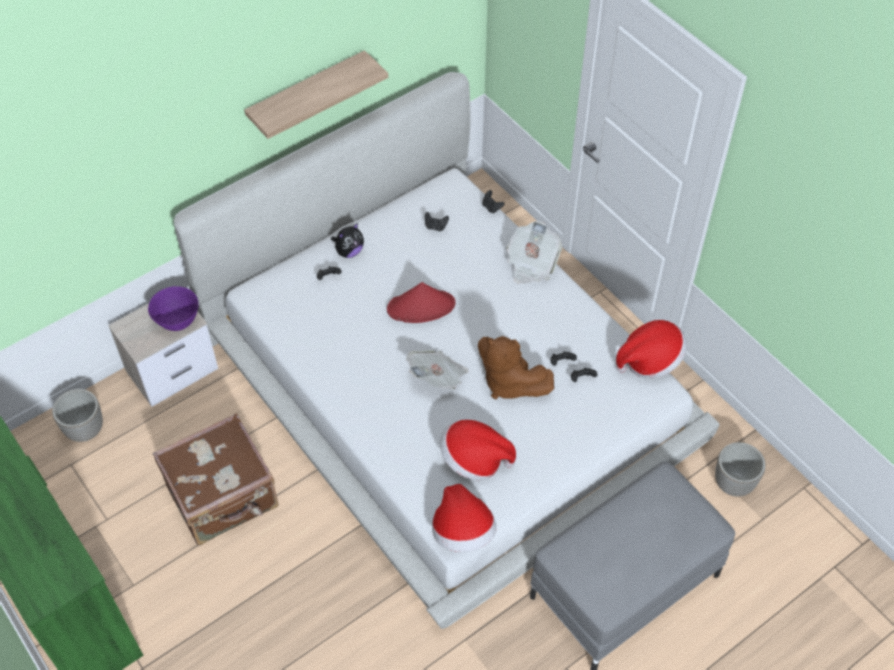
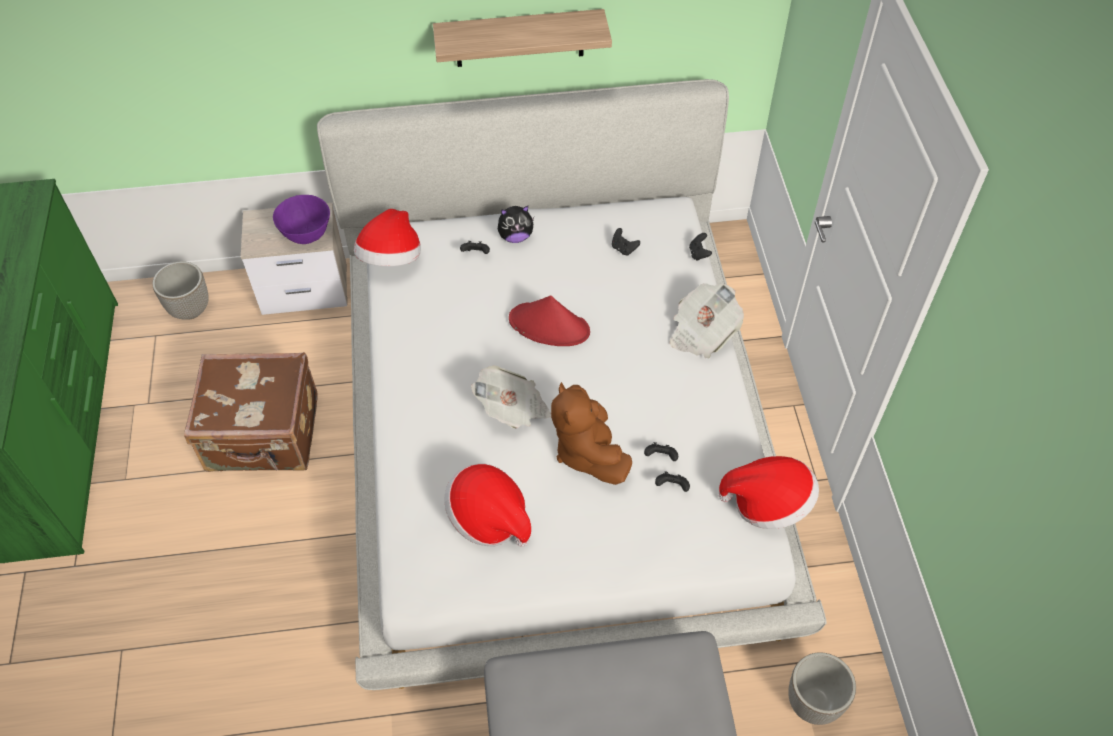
camera: 30 degrees right, 0 degrees up
hat [432,484,496,552] -> hat moved to [354,209,421,267]

